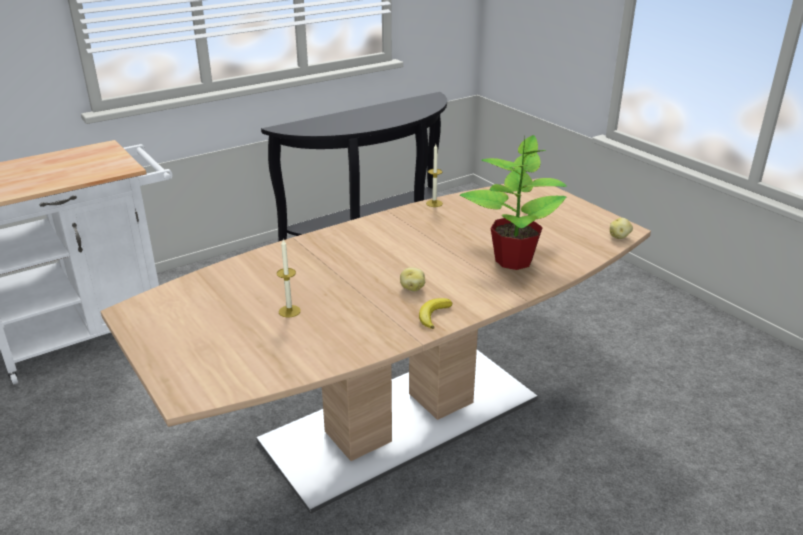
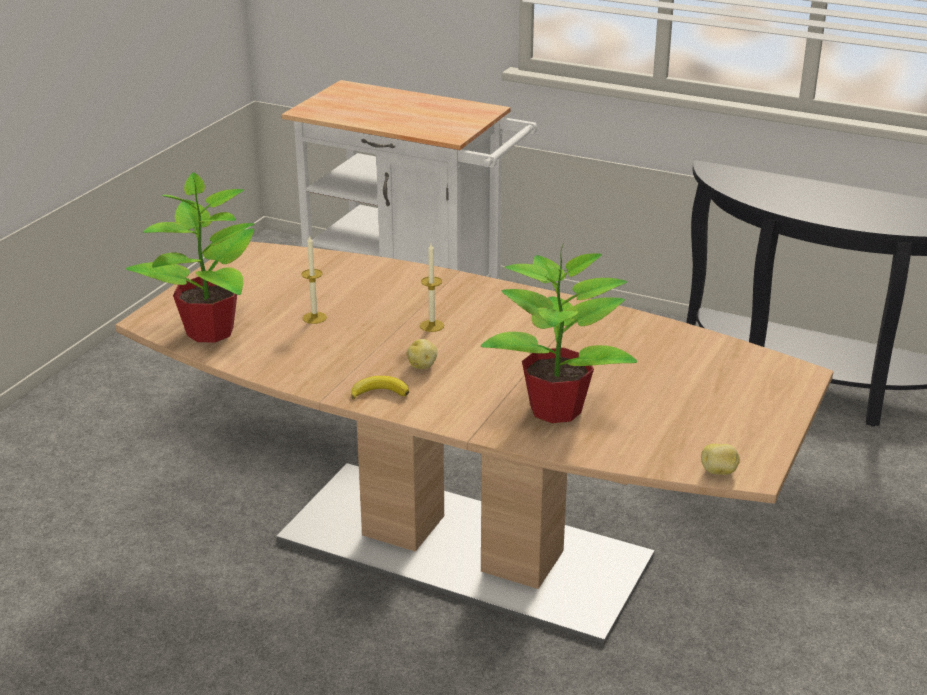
camera: 60 degrees right, 0 degrees up
candle [426,144,443,207] -> candle moved to [420,244,444,332]
none -> potted plant [126,173,255,342]

